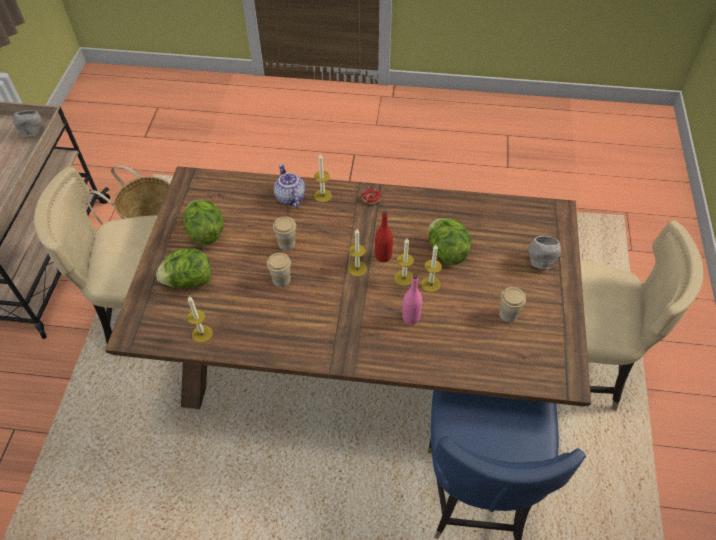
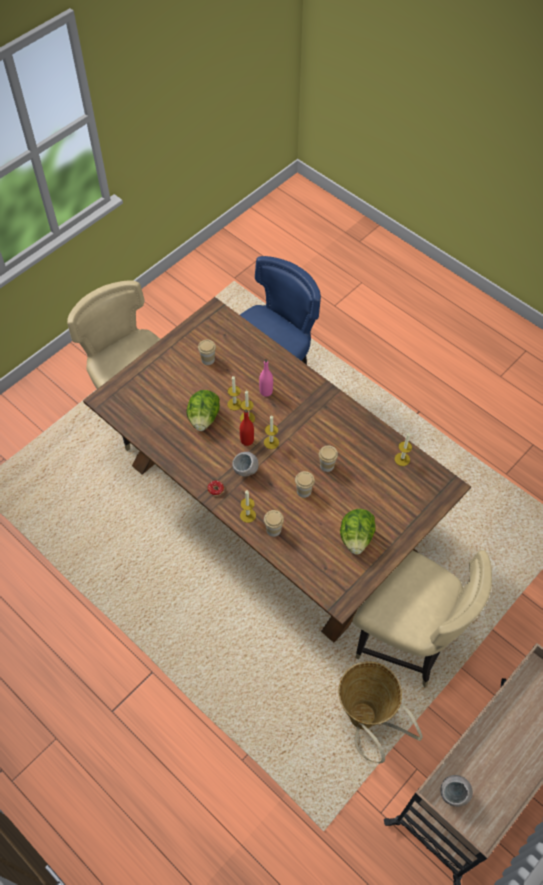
camera: 145 degrees left, 5 degrees up
lettuce [156,248,212,288] -> none
teapot [274,164,306,208] -> cup [264,510,284,537]
grey bowl [528,236,561,269] -> grey bowl moved to [232,452,258,476]

